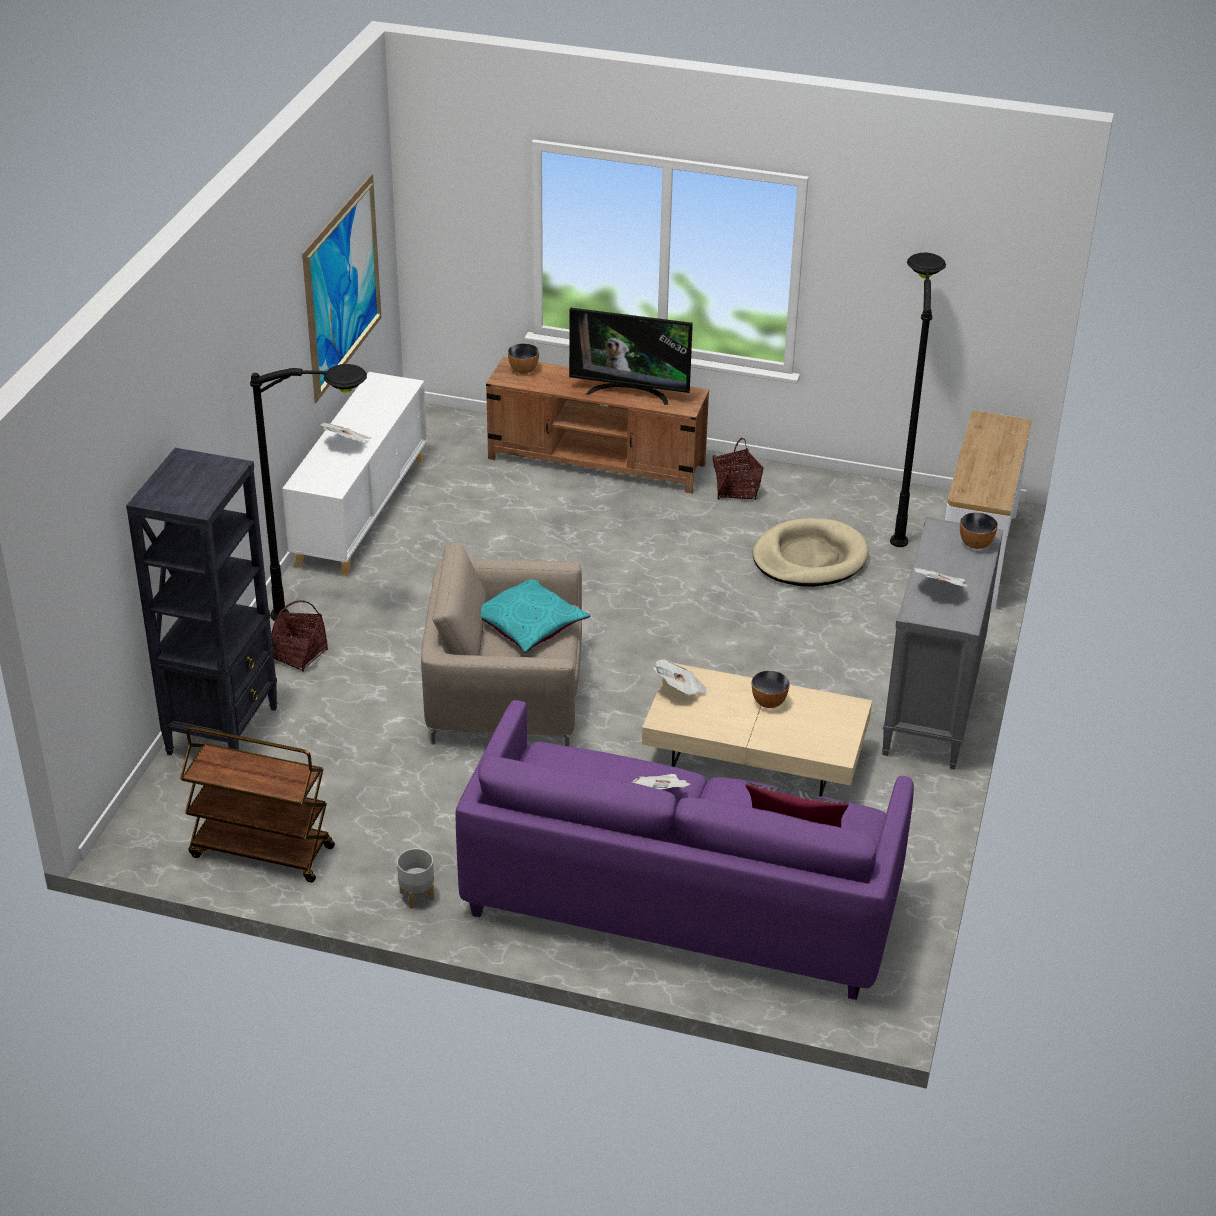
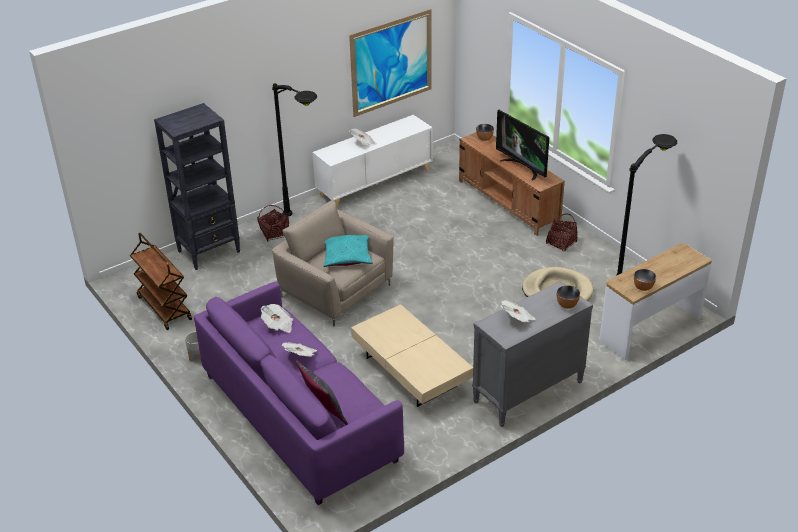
camera: 40 degrees right, 0 degrees up
newspaper [653,659,710,696] -> newspaper moved to [261,304,293,333]
bowl [752,670,790,708] -> bowl moved to [634,269,656,291]

